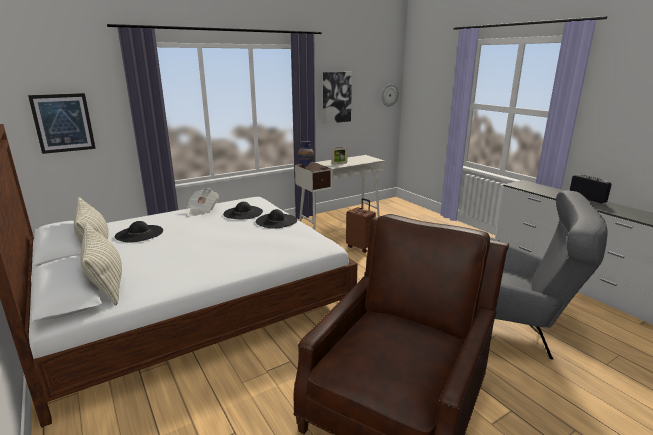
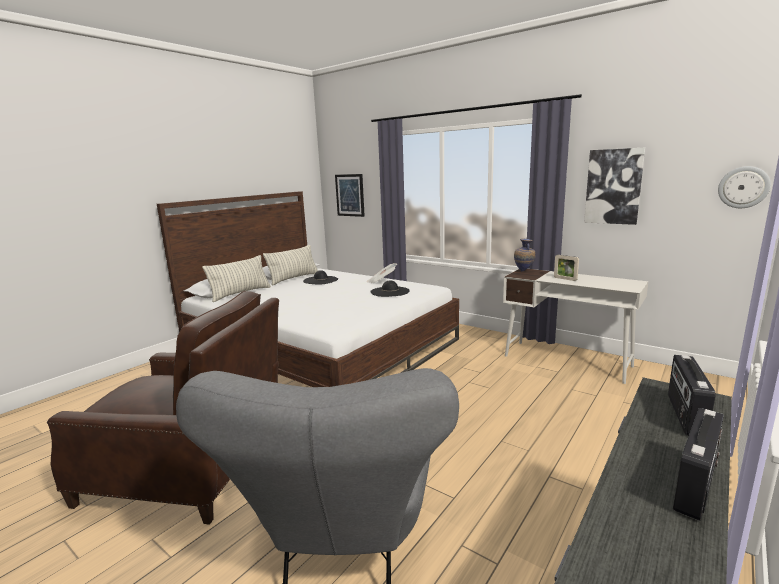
camera: 70 degrees right, 5 degrees down
black hat [256,209,297,229] -> none
brown suitcase [346,198,376,253] -> none
none -> radio [668,355,716,436]

